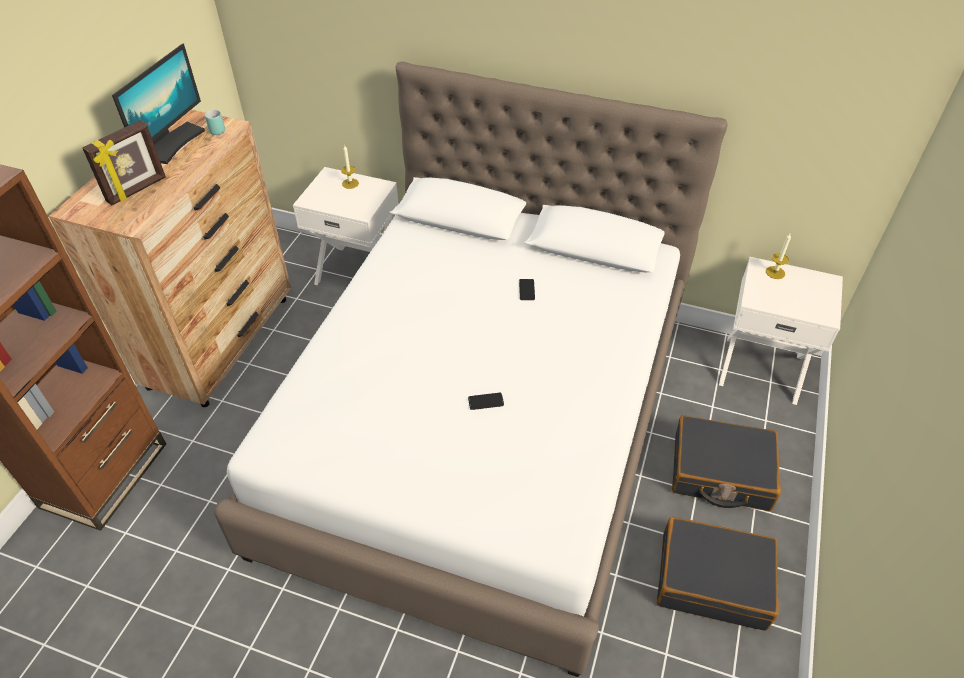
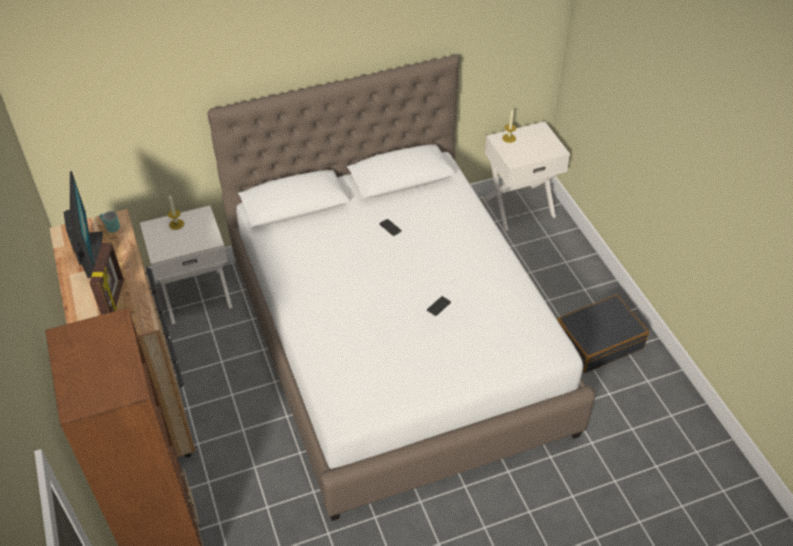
camera: 40 degrees left, 0 degrees up
black suitcase [672,415,781,511] -> none

